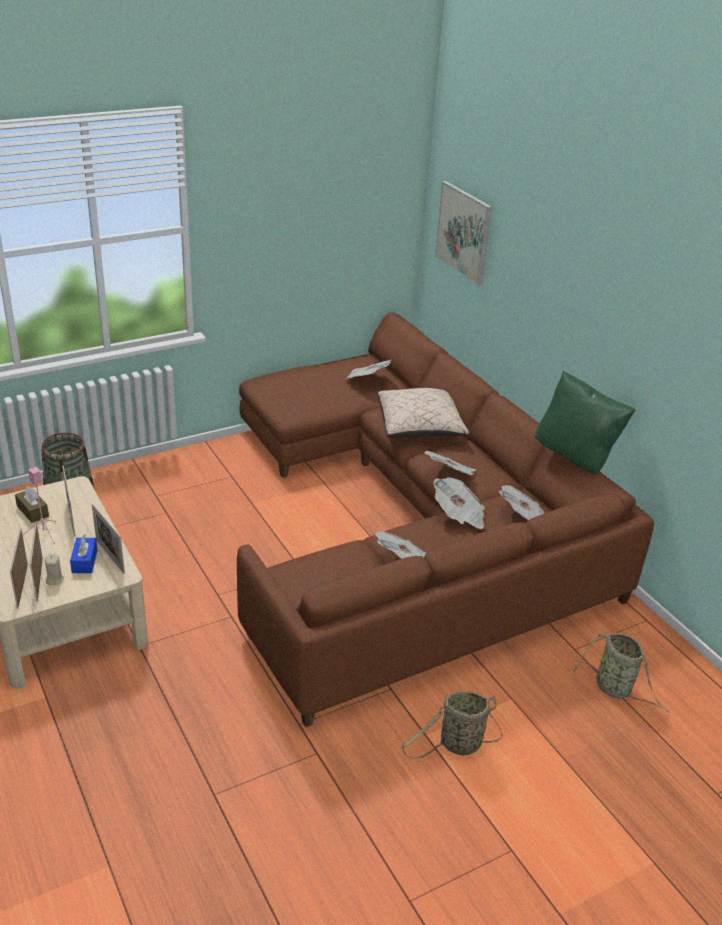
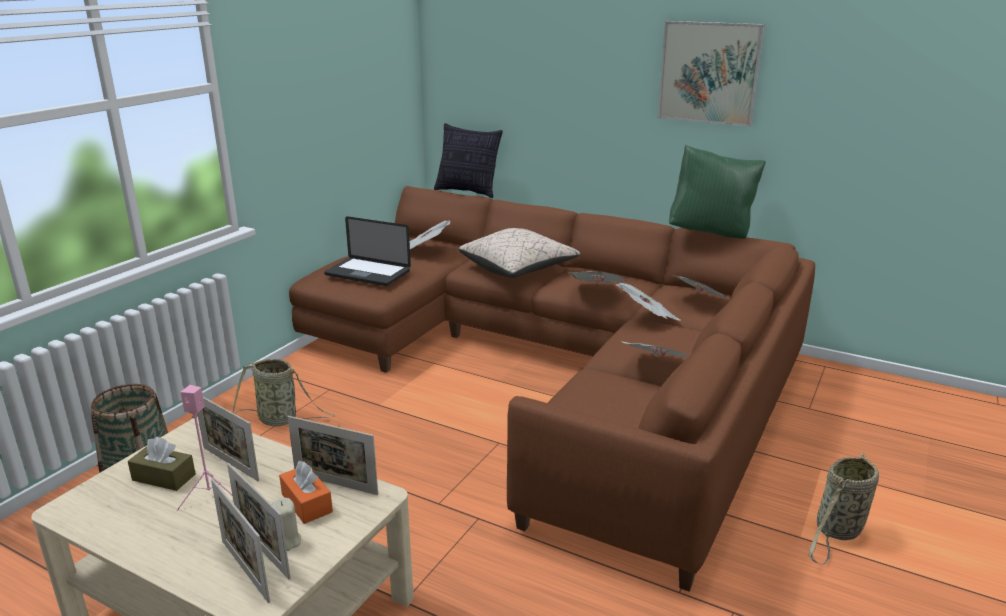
camera: 30 degrees left, 10 degrees down
blue tissue box [70,535,98,573] -> orange tissue box [279,461,333,524]
picture [435,181,492,286] -> picture moved to [657,21,765,127]
basket [573,633,669,713] -> basket moved to [233,359,334,426]
none -> laptop [324,216,411,286]
none -> pillow [434,123,503,198]

